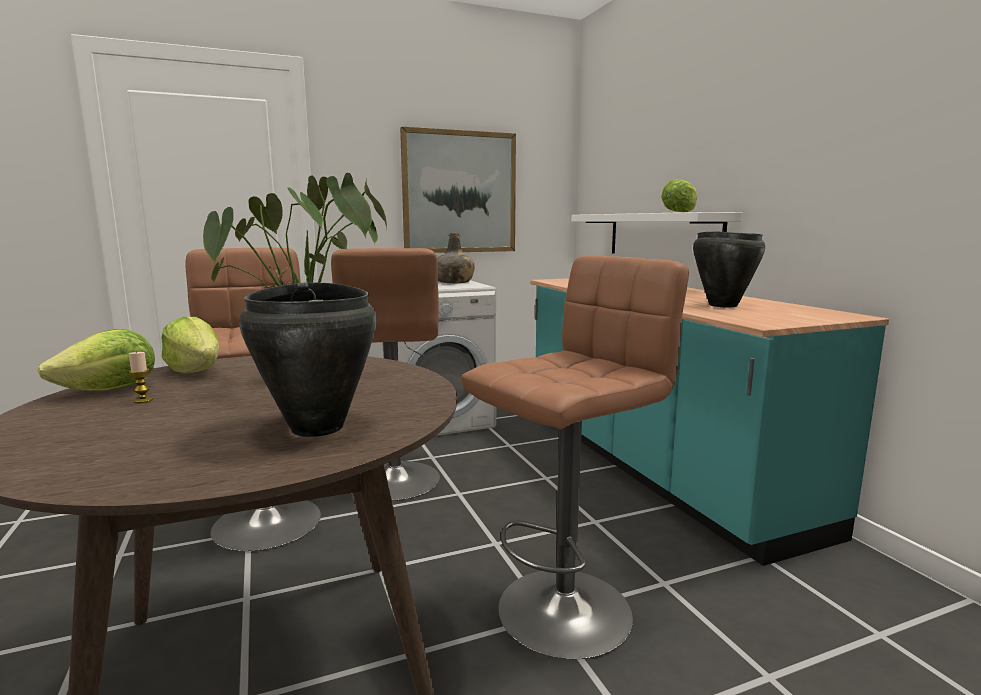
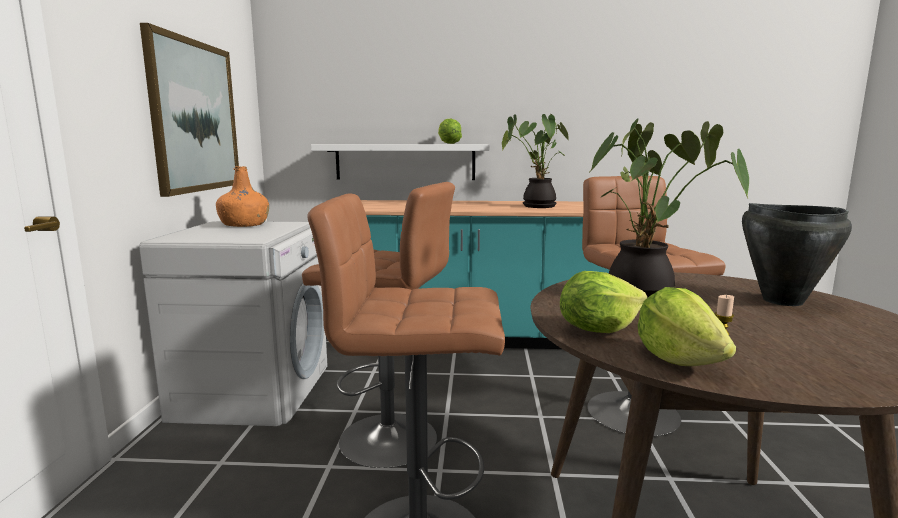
camera: 65 degrees left, 0 degrees up
green bottle [437,233,475,284] -> orange bottle [216,166,269,227]
black cooking pot [693,231,765,307] -> potted plant [502,114,569,208]

